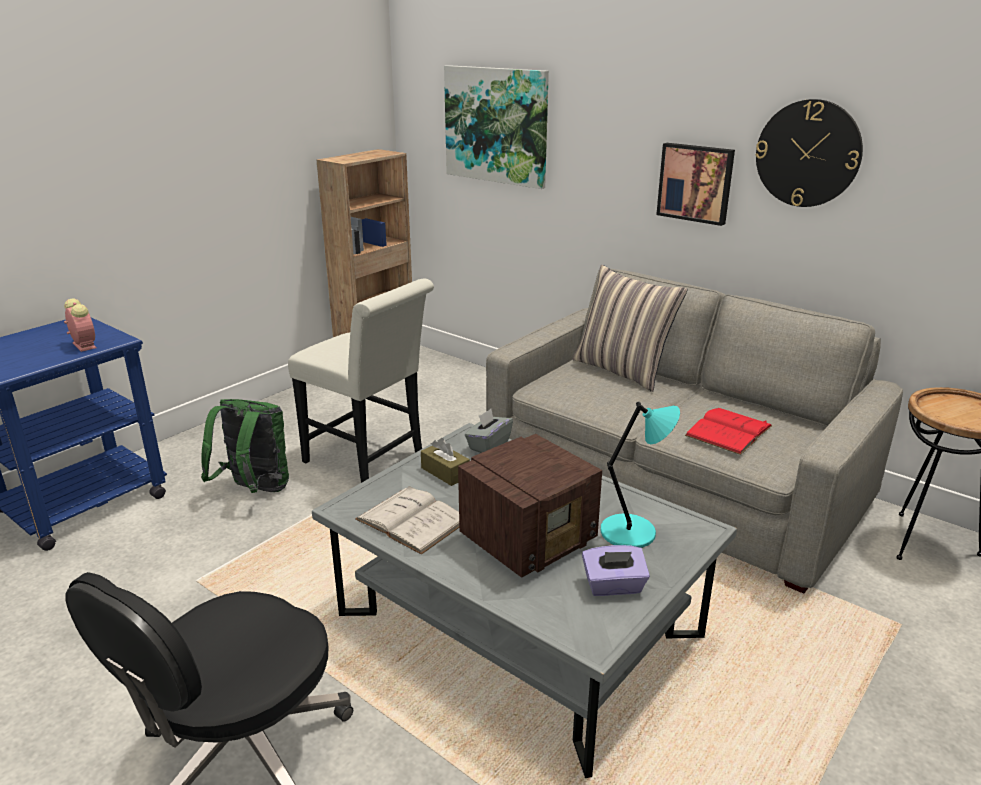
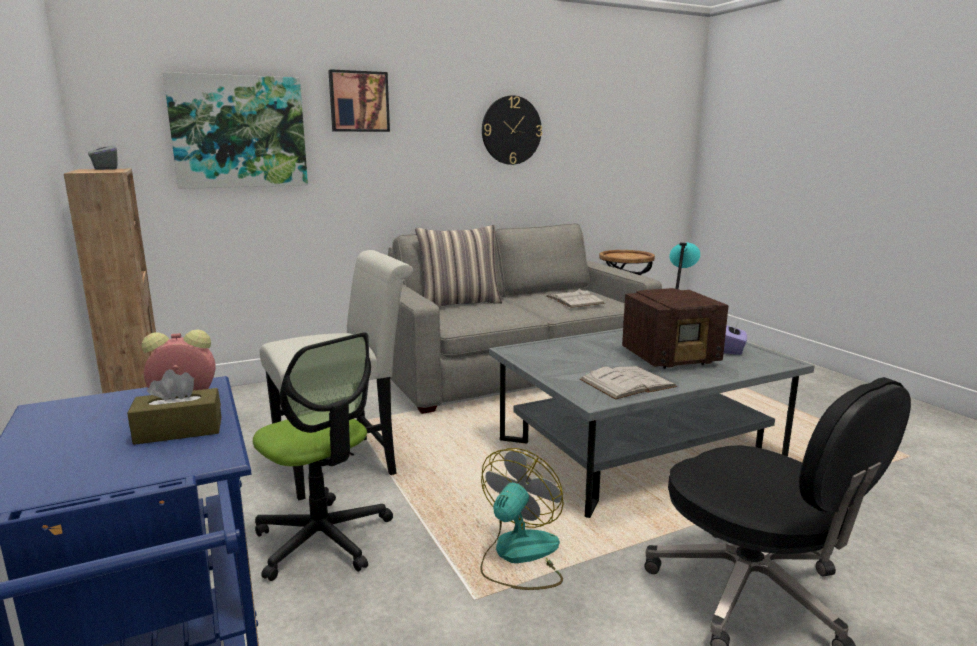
camera: 65 degrees left, 10 degrees down
green backpack [201,399,289,493] -> office chair [253,332,393,581]
brown tissue box [421,438,470,486] -> brown tissue box moved to [127,369,221,445]
radio [458,434,602,578] -> radio turned 90 degrees clockwise [622,288,729,369]
grey tissue box [465,409,513,453] -> grey tissue box moved to [88,138,118,170]
picture [656,143,735,226] -> picture moved to [328,69,390,132]
red book [685,408,773,455] -> white book [546,289,605,308]
none -> fan [481,448,564,590]

